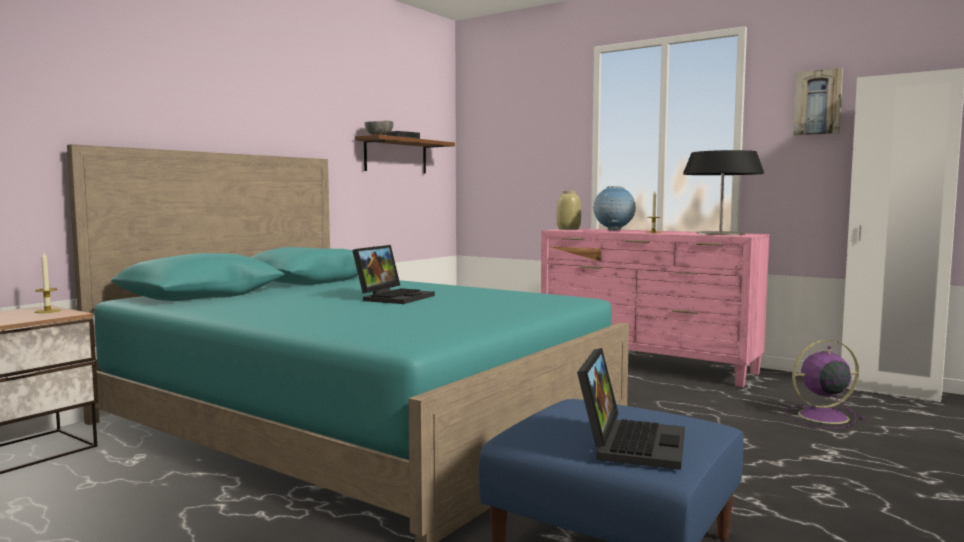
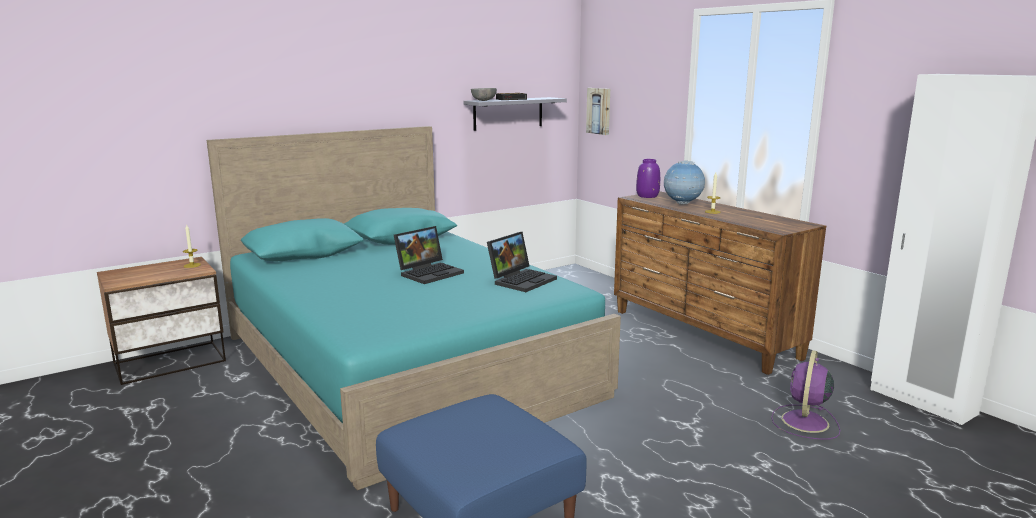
camera: 20 degrees right, 10 degrees up
brown shelf [355,135,455,174] -> grey shelf [463,97,567,131]
pink dresser [541,228,769,388] -> brown dresser [614,191,826,375]
beige vase [556,191,581,230] -> purple vase [636,159,660,198]
laptop [577,348,685,470] -> laptop moved to [487,232,557,292]
table lamp [683,150,764,235] -> none
purple fan [785,340,866,429] -> purple fan turned 75 degrees counterclockwise [771,350,840,440]
picture [793,68,843,136] -> picture moved to [586,88,610,135]

